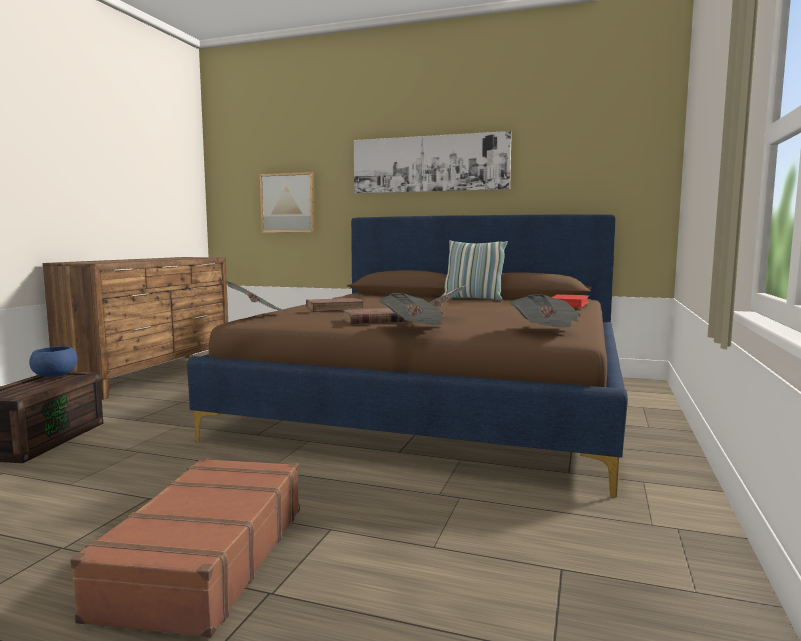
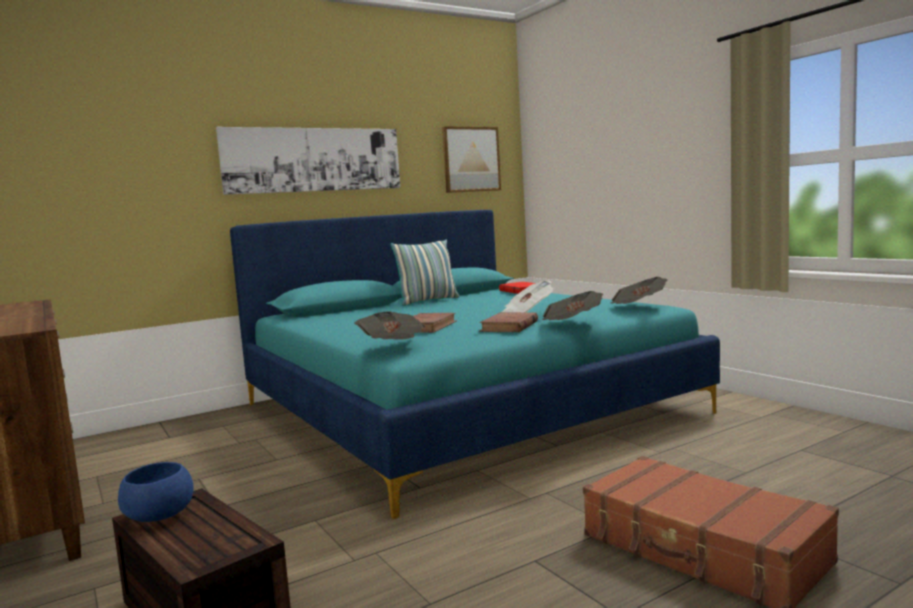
camera: 50 degrees left, 0 degrees up
brown bed [187,214,628,497] -> turquoise bed [230,210,720,519]
picture [260,172,315,233] -> picture moved to [442,126,501,193]

